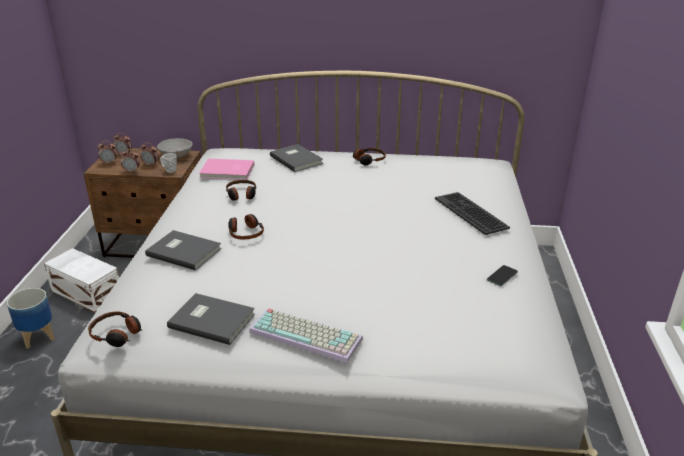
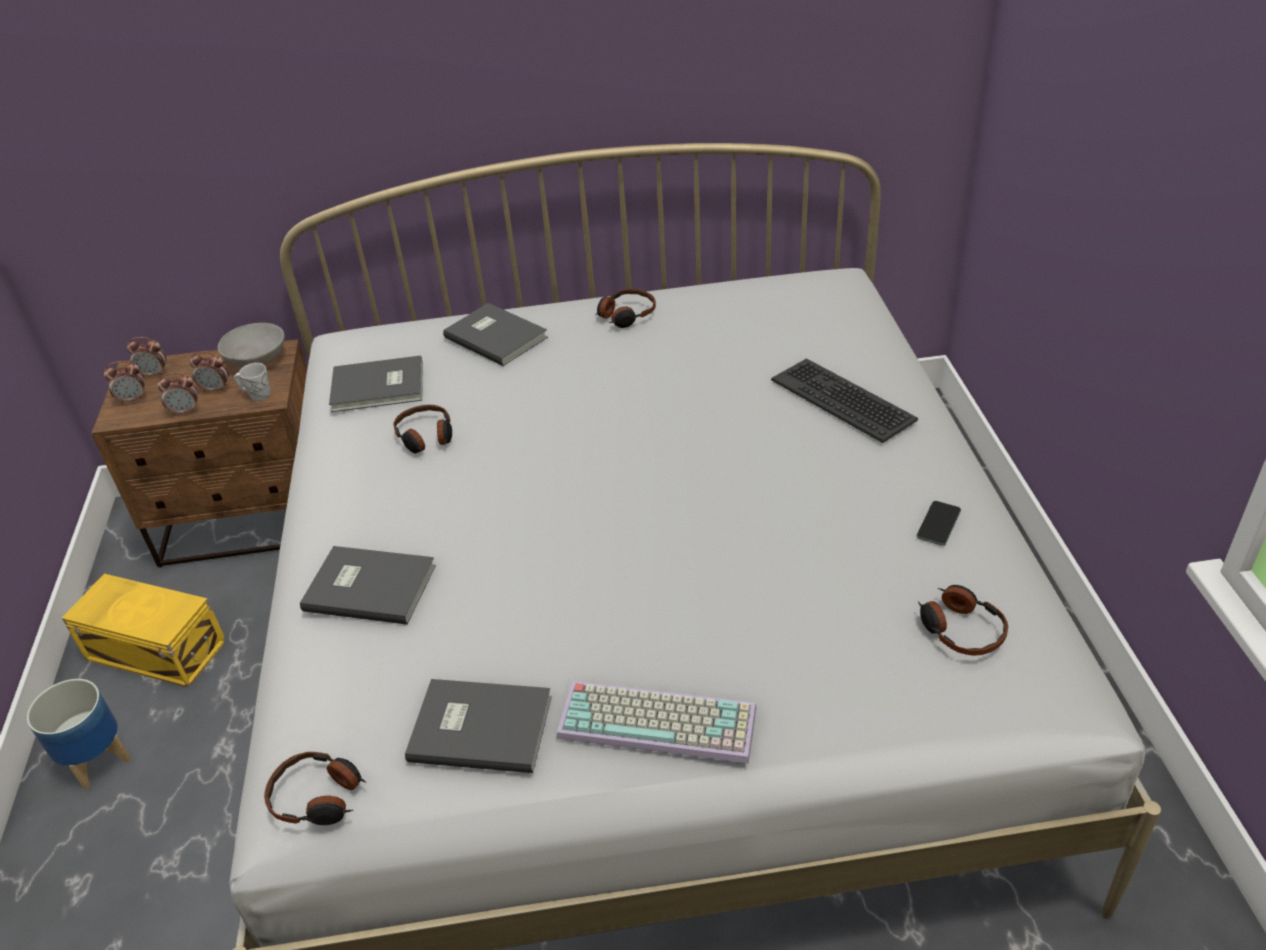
camera: 10 degrees left, 10 degrees up
white storage box [44,248,119,313] -> yellow storage box [62,574,226,688]
pink book [199,159,254,180] -> grey book [329,355,423,412]
headphones [228,214,264,240] -> headphones moved to [918,585,1008,656]

